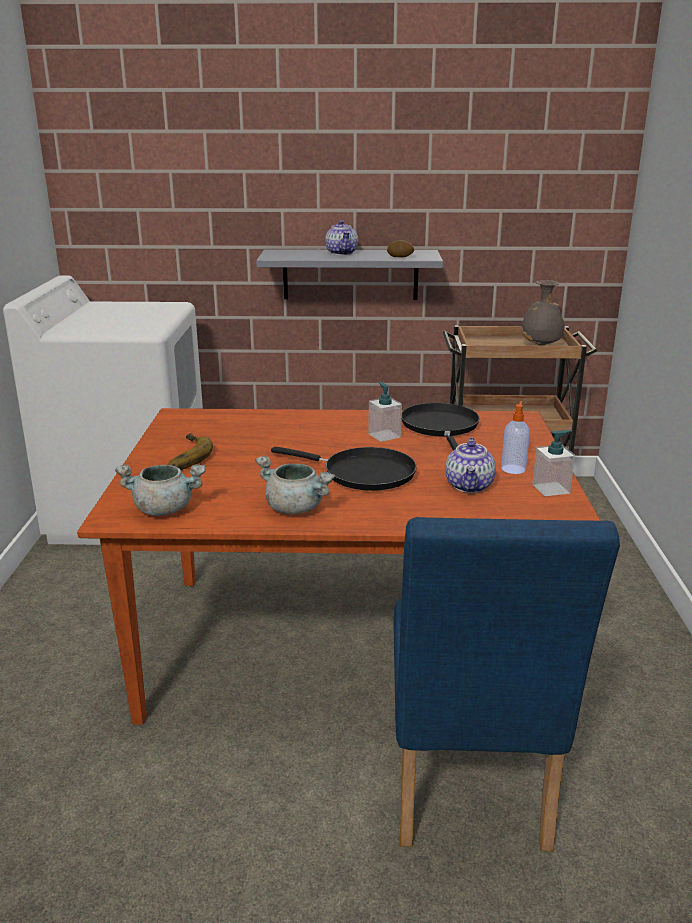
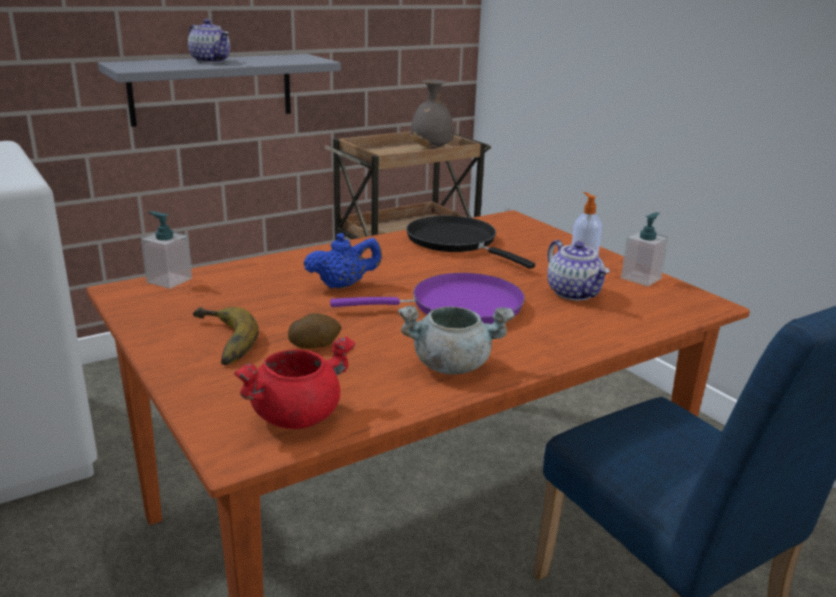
camera: 35 degrees left, 0 degrees up
grey cooking pot [115,464,206,516] -> red cooking pot [234,336,355,429]
black frying pan [271,447,417,491] -> purple frying pan [330,273,525,324]
soap dispenser [368,382,402,442] -> soap dispenser moved to [141,211,192,289]
potato [387,240,414,257] -> potato moved to [288,313,341,349]
none -> blue teapot [303,233,382,288]

